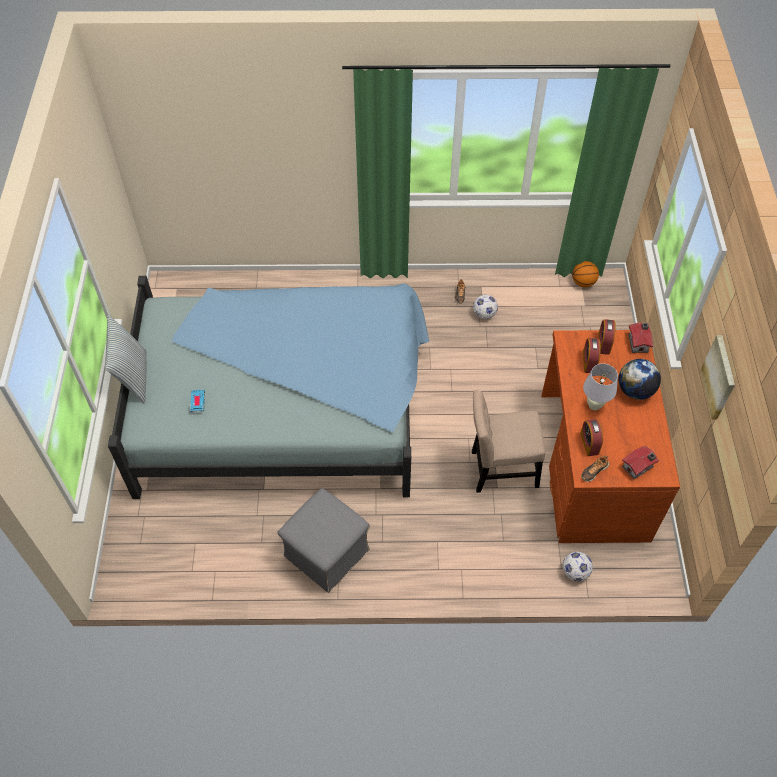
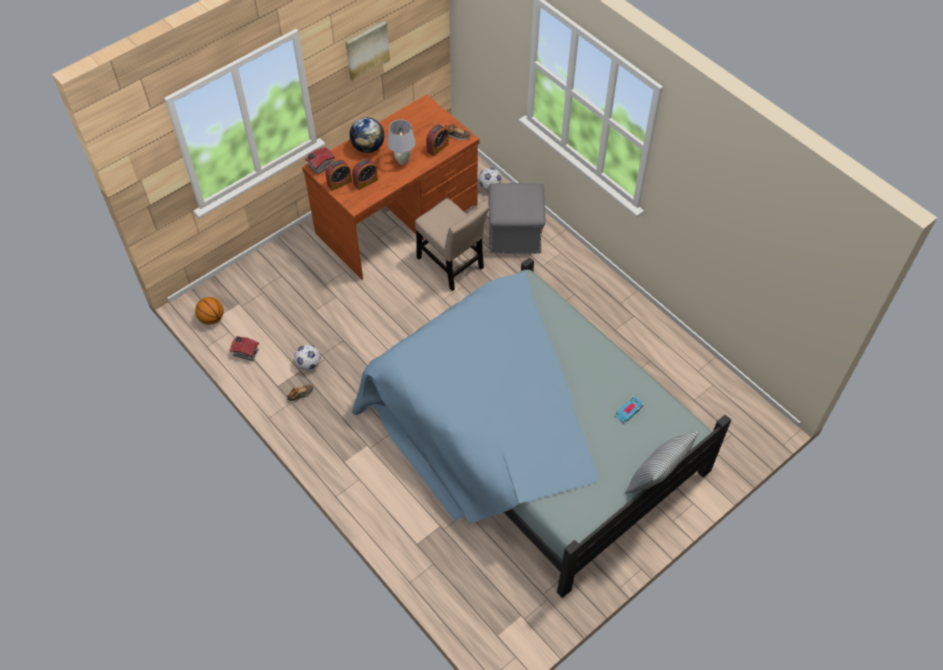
camera: 130 degrees left, 0 degrees up
grey ottoman [277,488,370,593] -> grey ottoman moved to [489,183,545,254]
toy house [622,445,659,479] -> toy house moved to [229,336,259,361]

